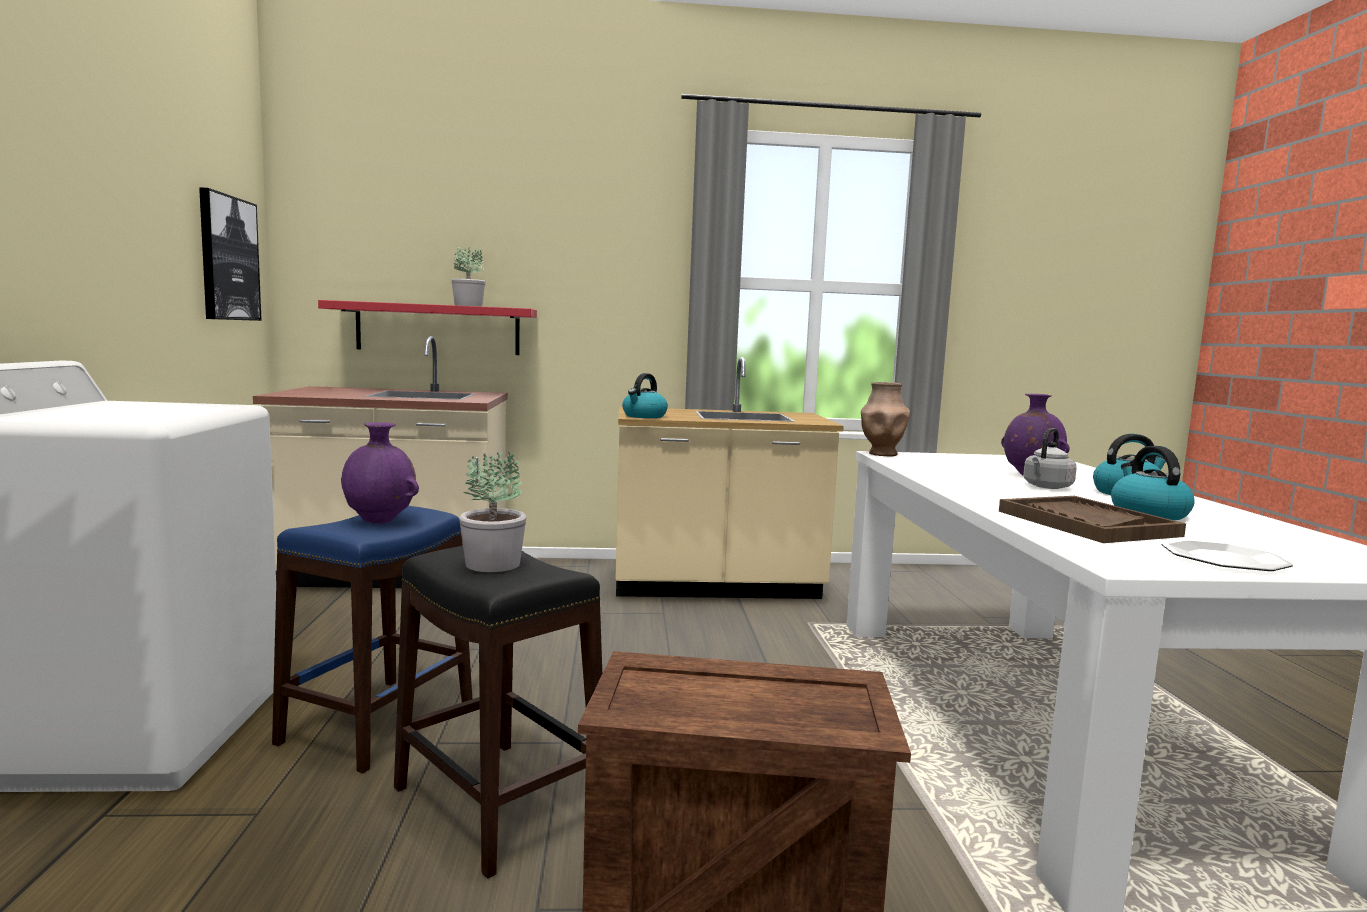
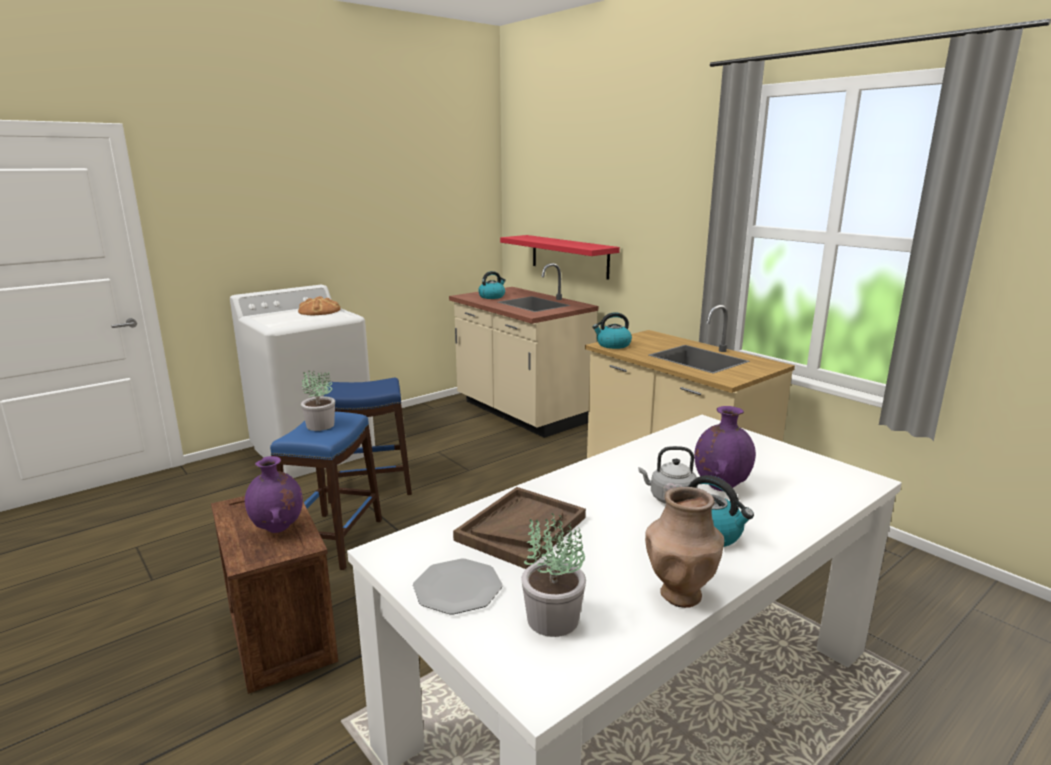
camera: 55 degrees right, 10 degrees up
picture [199,187,262,321] -> none
purple vase [341,422,419,524] -> purple vase moved to [245,456,303,533]
black stool [394,546,602,879] -> blue stool [270,412,382,570]
potted plant [451,245,485,307] -> potted plant moved to [521,513,586,637]
brown vase [861,382,910,456] -> brown vase moved to [645,487,724,608]
kettle [1111,446,1195,520] -> kettle moved to [478,271,506,299]
none -> bread [298,296,340,316]

